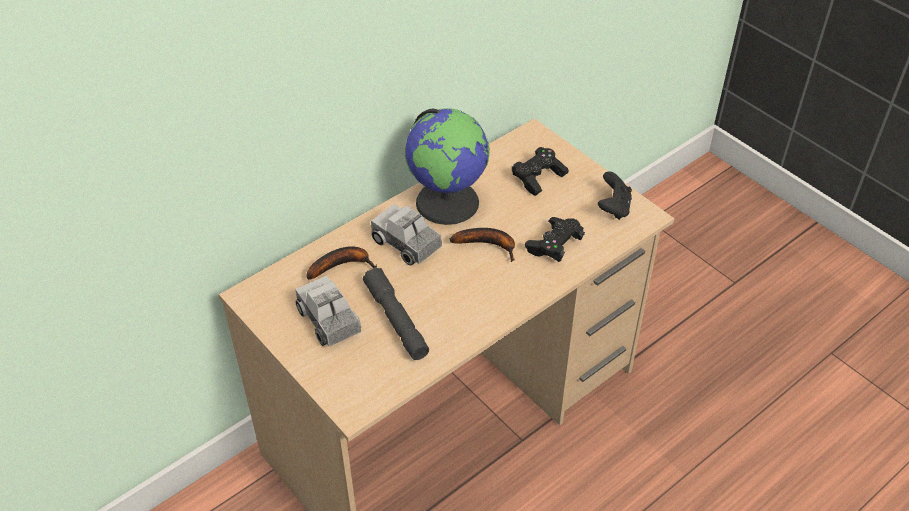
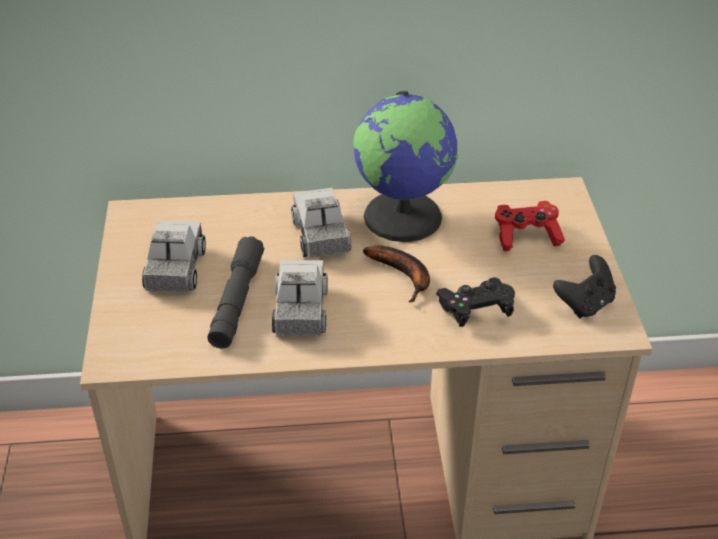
camera: 35 degrees right, 5 degrees down
banana [306,246,378,280] -> none
black game controller [512,147,569,196] -> red game controller [495,201,565,251]
none -> toy truck [272,260,328,336]

